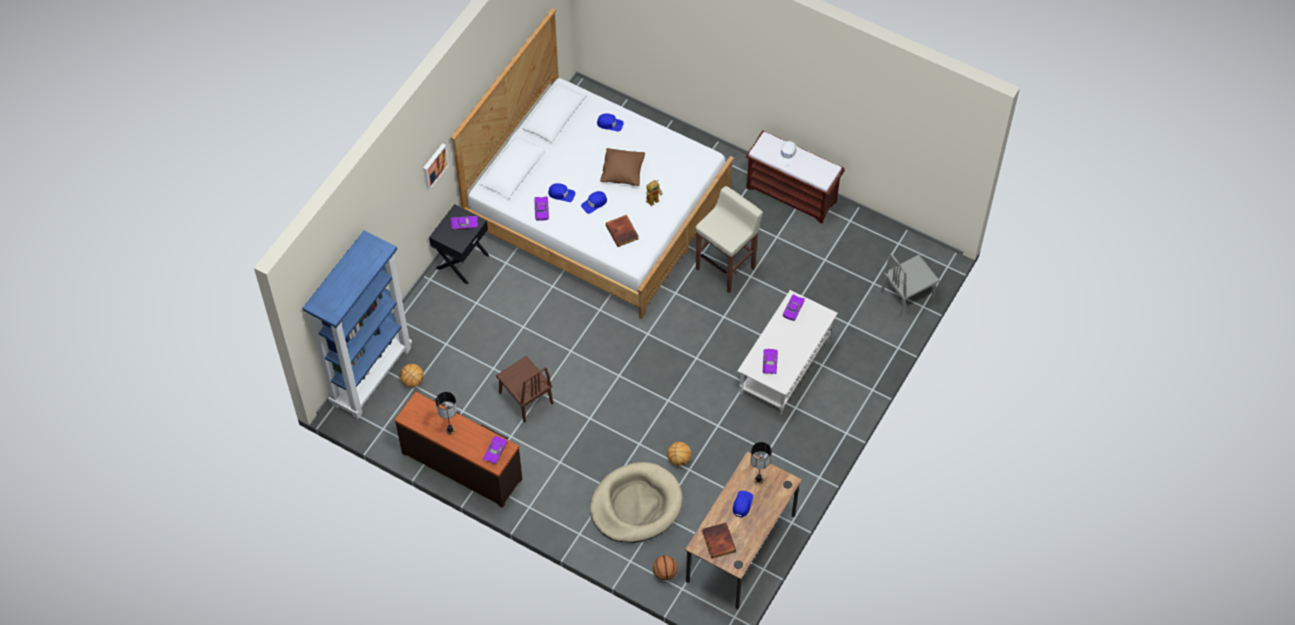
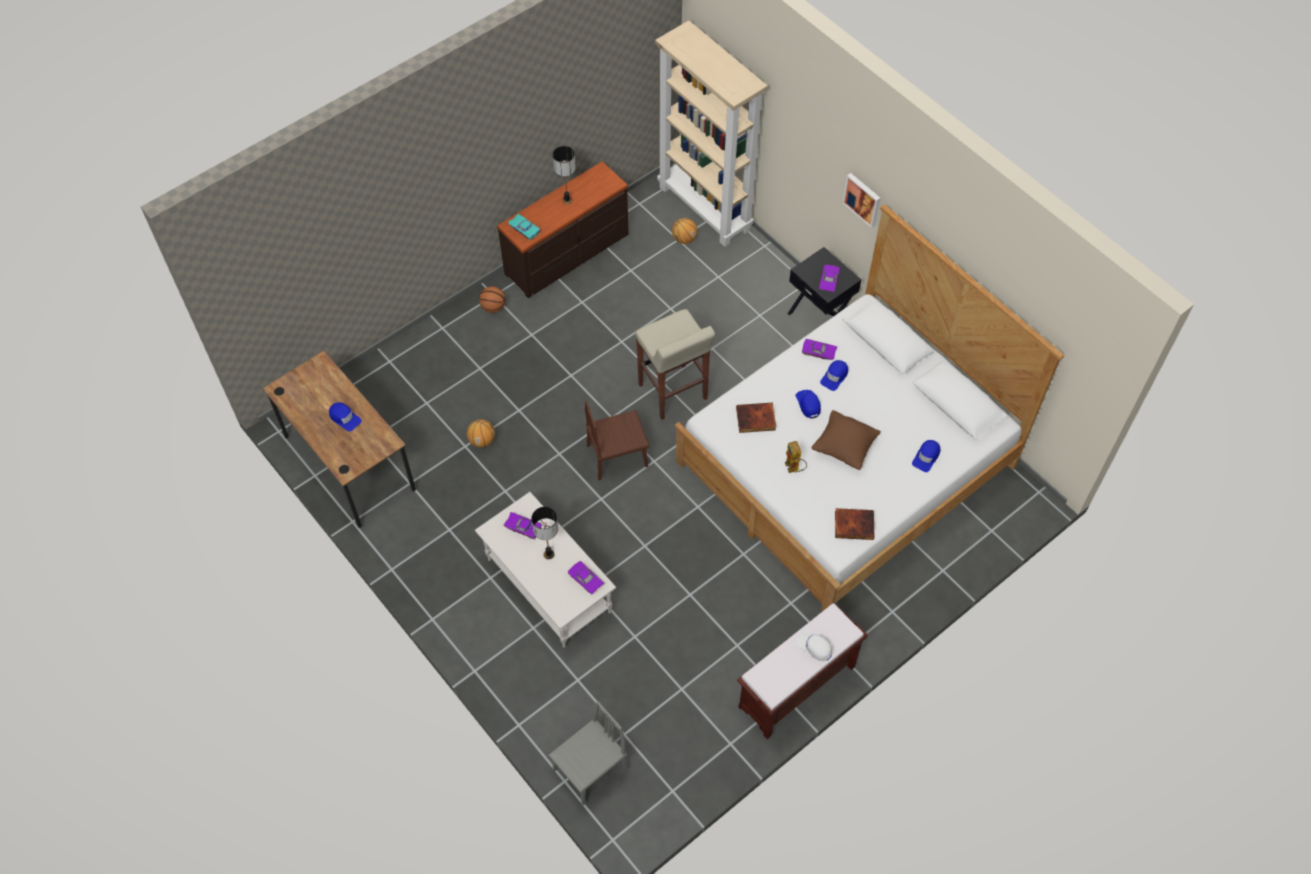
camera: 110 degrees right, 0 degrees up
blue bookcase [302,230,412,419] -> beige bookcase [655,20,768,247]
purple toy car [483,436,507,464] -> turquoise toy car [508,214,540,240]
brown chair [496,356,553,423] -> brown chair moved to [585,401,650,480]
beige dog bed [590,462,683,543] -> none
basketball [653,556,678,581] -> basketball moved to [479,286,506,313]
beige stool [695,186,763,293] -> beige stool moved to [635,309,715,420]
book [702,523,736,559] -> book moved to [835,508,874,540]
table lamp [750,442,772,485] -> table lamp moved to [531,507,558,559]
grey chair [881,253,940,316] -> grey chair turned 60 degrees clockwise [549,701,628,805]

